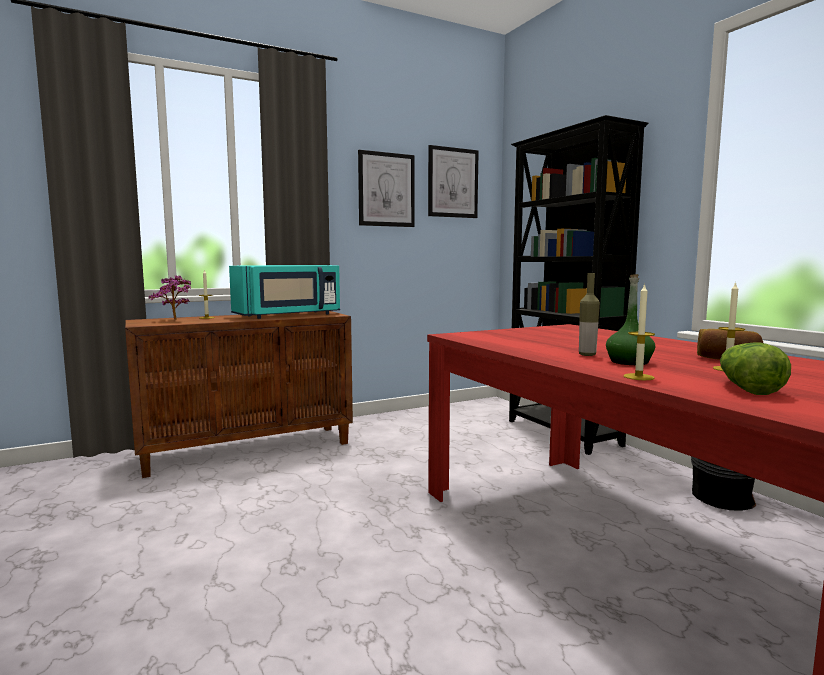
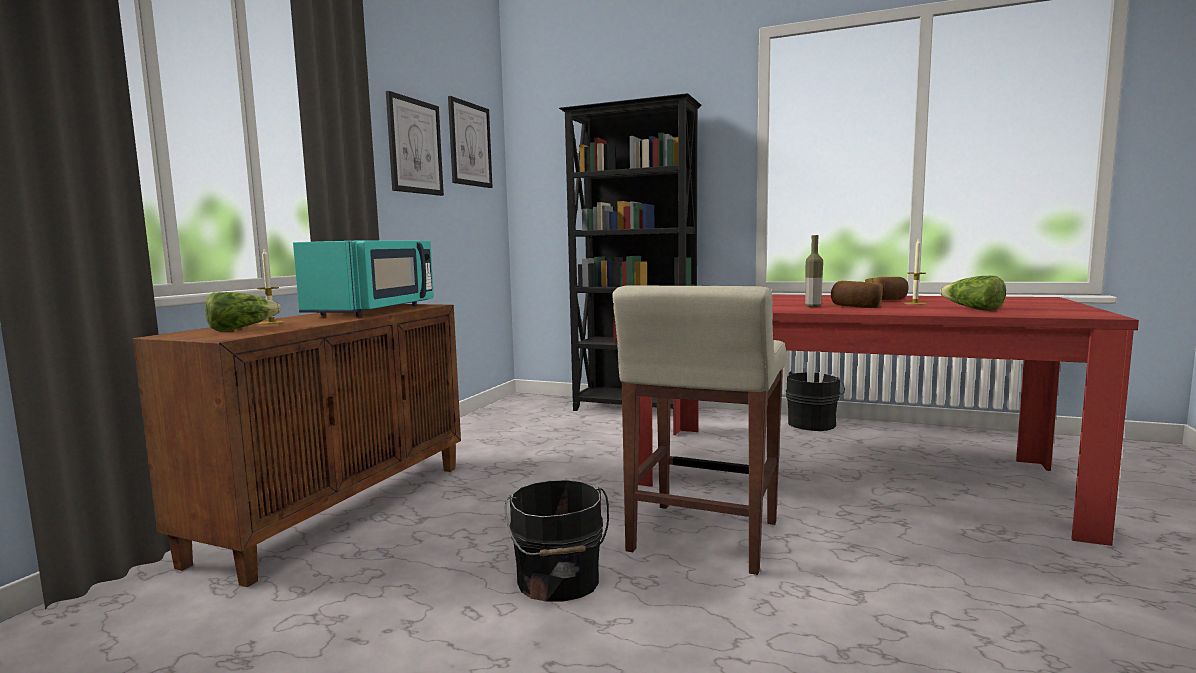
camera: 40 degrees left, 0 degrees up
potted plant [149,275,191,320] -> lettuce [205,292,281,331]
green bottle [606,274,655,365] -> bread [831,281,883,308]
candle [623,283,655,380] -> none
none -> black bucket [504,480,609,602]
none -> beige stool [612,285,786,575]

